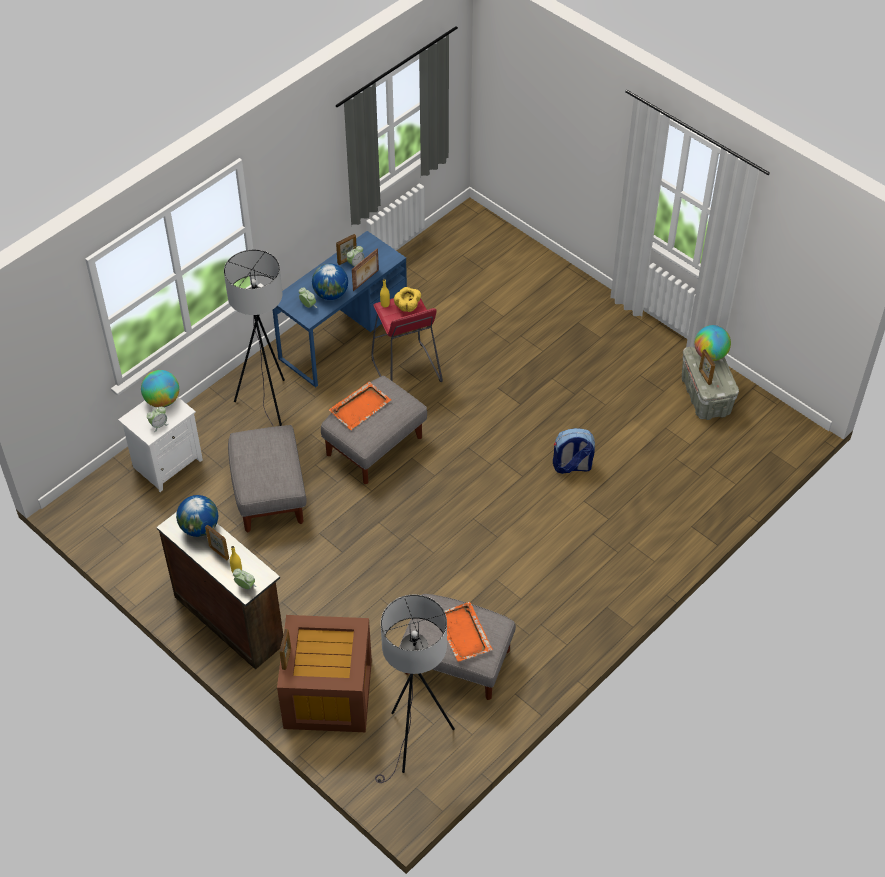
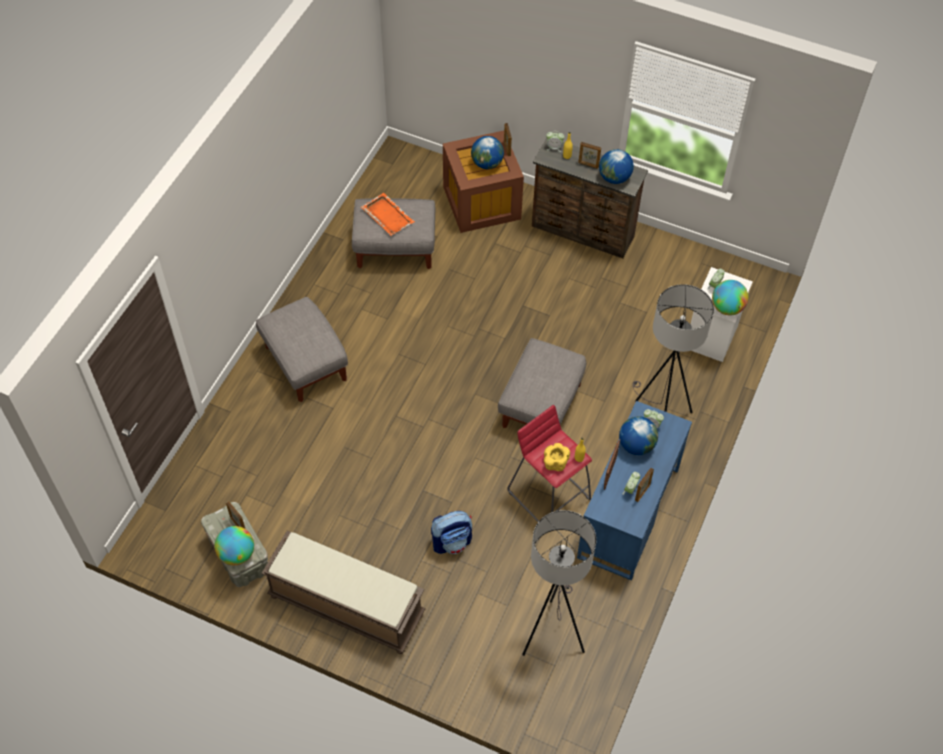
camera: 160 degrees right, 5 degrees up
grey ottoman [228,425,307,533] -> grey ottoman moved to [256,297,348,402]
orange tray [329,381,391,430] -> none
grey floor lamp [375,594,455,783] -> grey floor lamp moved to [522,510,596,656]
backpack [553,428,595,474] -> backpack moved to [431,511,472,554]
none -> brown bench [261,531,425,654]
none -> globe [471,136,504,169]

